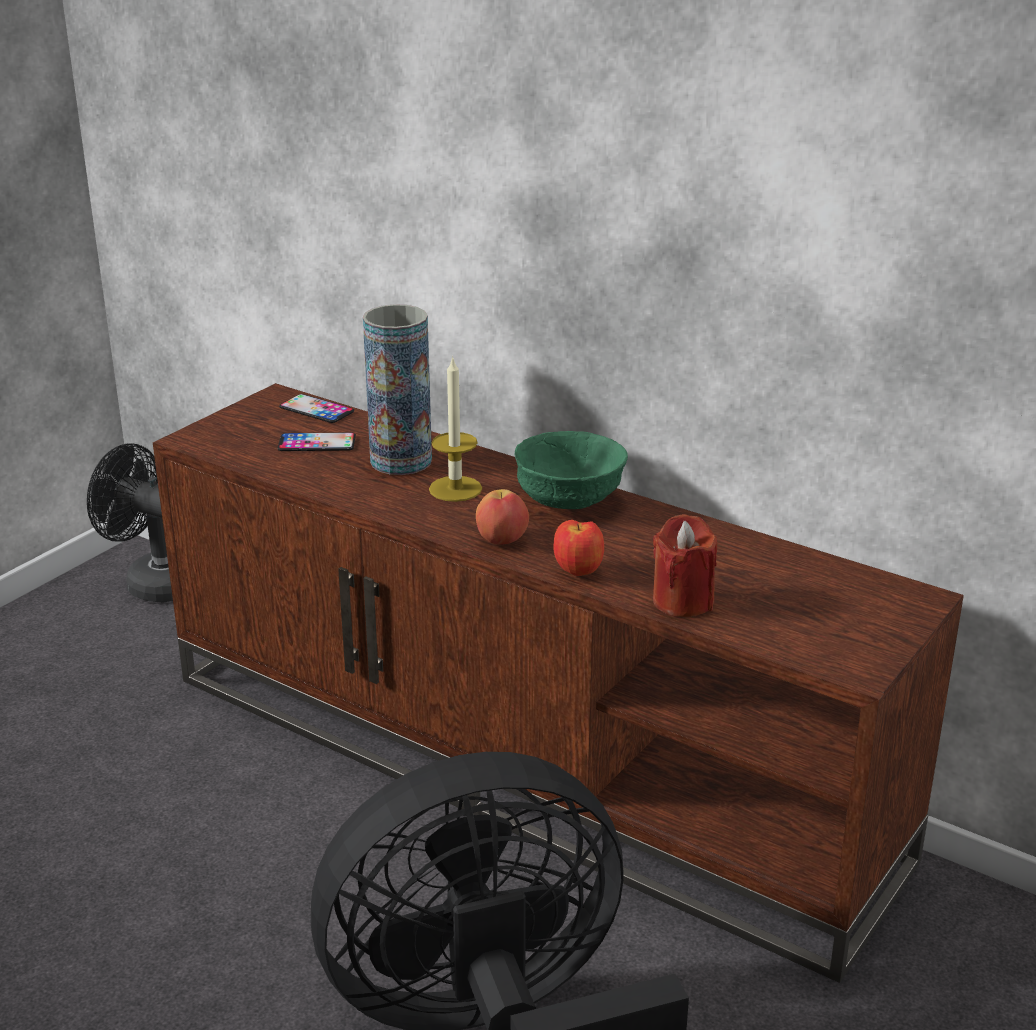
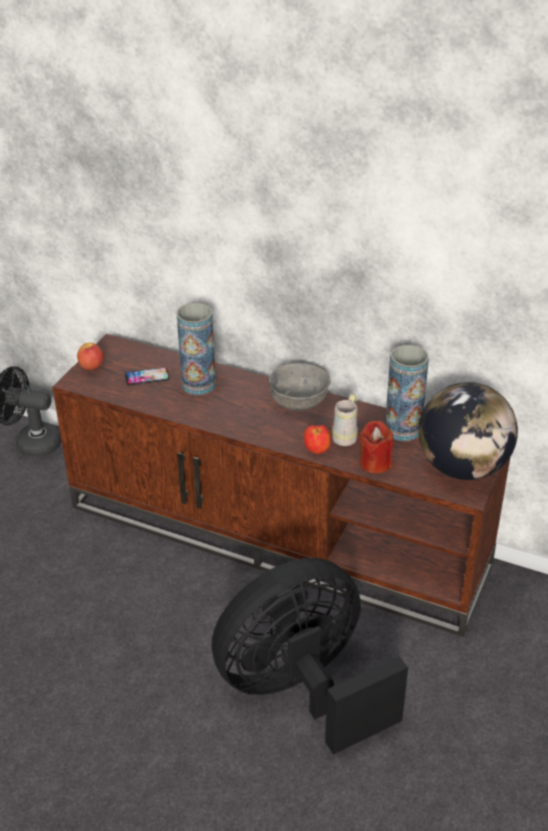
camera: 10 degrees left, 10 degrees up
phone [279,394,354,423] -> none
candle [429,356,482,502] -> none
apple [476,489,529,544] -> apple moved to [77,342,104,370]
green bowl [515,431,628,509] -> grey bowl [269,363,331,411]
none -> beige mug [332,394,358,446]
none -> vase [385,345,429,441]
none -> globe [418,382,518,480]

